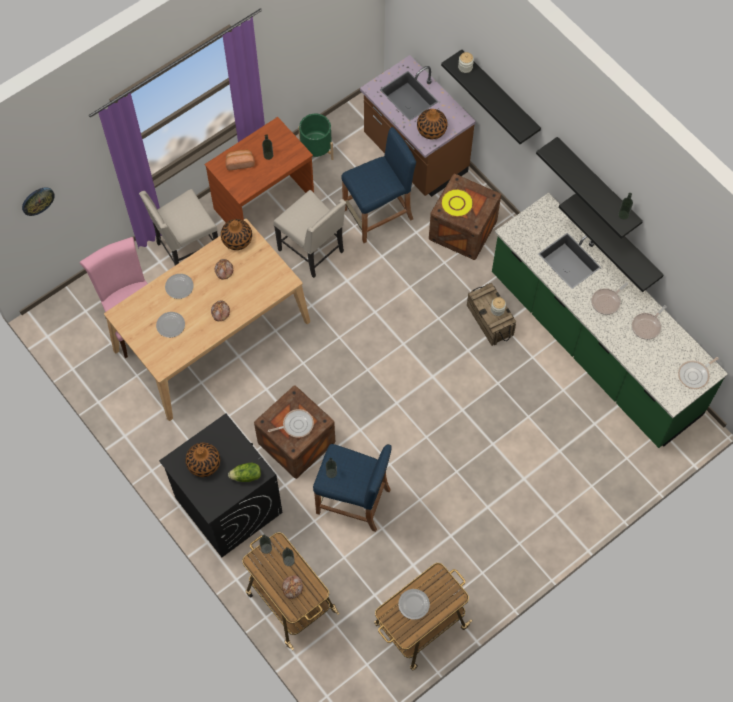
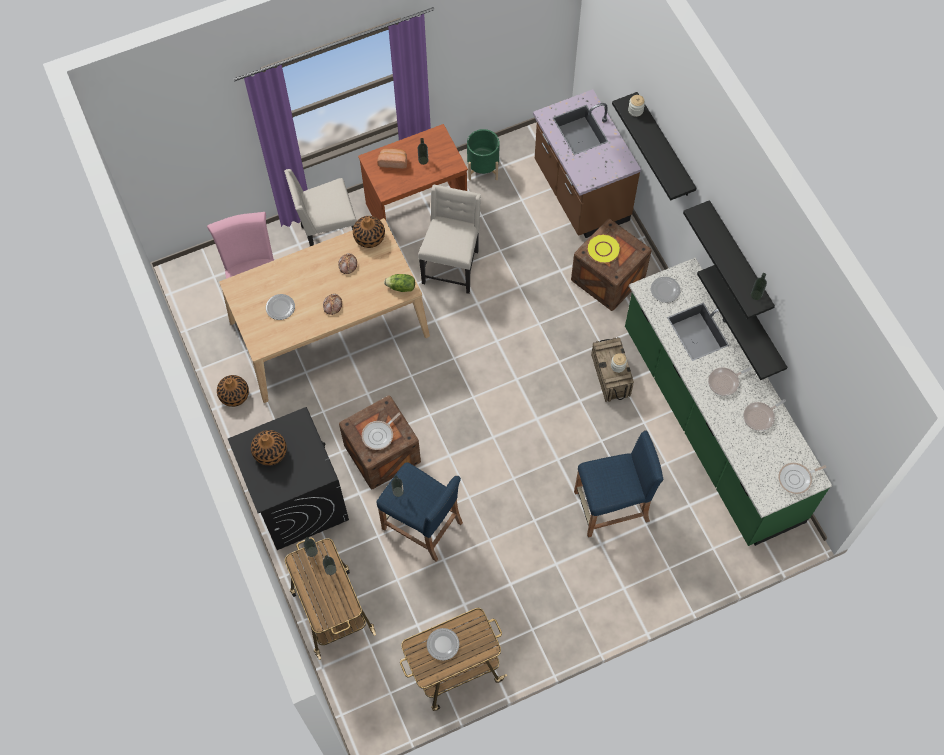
camera: 15 degrees right, 0 degrees up
wall clock [22,187,55,216] -> none
plate [165,274,194,299] -> plate moved to [651,277,680,303]
lettuce [228,463,261,482] -> lettuce moved to [384,274,415,292]
frying pan [268,409,314,438] -> frying pan turned 135 degrees clockwise [362,413,400,450]
beige chair [273,190,346,278] -> beige chair turned 135 degrees counterclockwise [418,185,481,294]
bread [282,575,303,599] -> none
blue stool [341,127,416,243] -> blue stool moved to [574,430,663,538]
vase [417,109,448,139] -> vase moved to [217,375,249,407]

